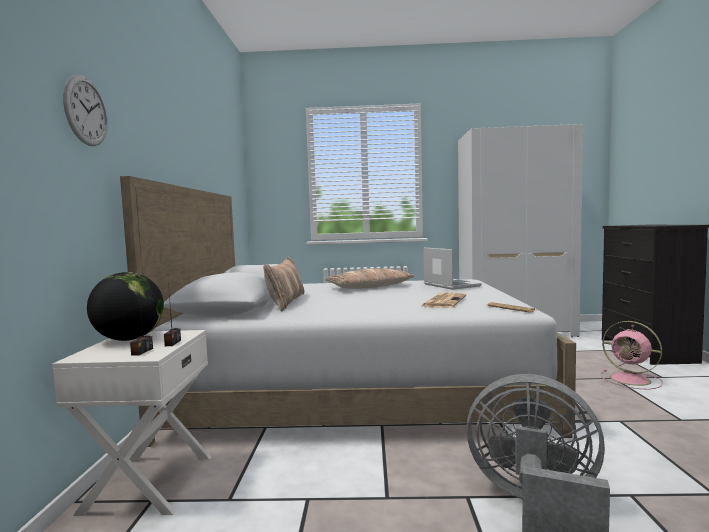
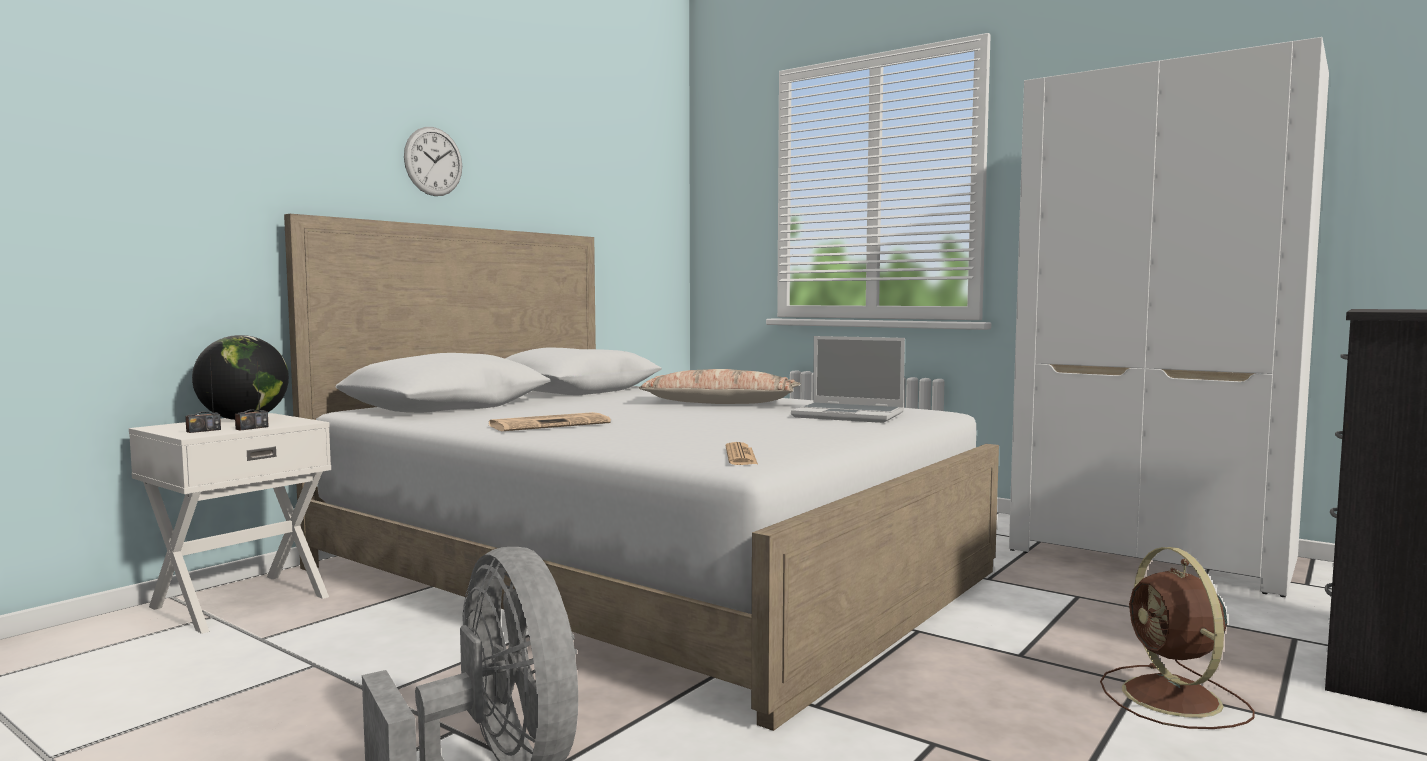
camera: 35 degrees right, 0 degrees up
wall clock [63,75,108,146] -> wall clock moved to [404,127,462,196]
pillow [263,257,304,311] -> none
newspaper [421,292,466,308] -> newspaper moved to [489,412,611,431]
laptop [423,248,482,290] -> laptop turned 105 degrees clockwise [791,336,905,423]
pink fan [601,321,663,390] -> brown fan [1100,547,1254,729]

